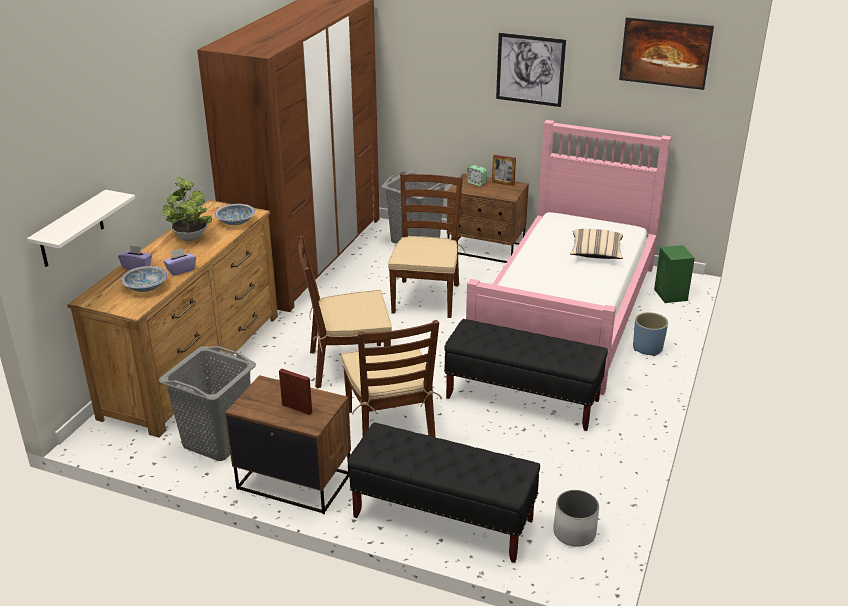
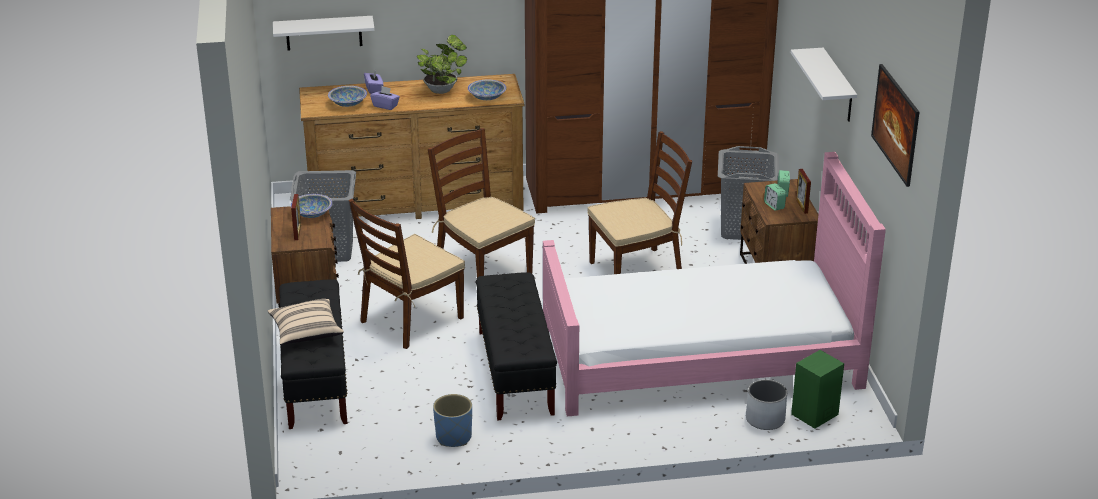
camera: 60 degrees right, 0 degrees up
picture [496,33,566,107] -> white shelf [791,48,857,122]
white planter [553,490,599,547] -> white planter moved to [746,380,787,430]
beige pillow [570,229,623,259] -> beige pillow moved to [268,299,344,345]
blue planter [633,312,668,356] -> blue planter moved to [433,394,472,447]
none -> bowl [290,194,332,218]
none -> alarm clock [764,183,786,211]

